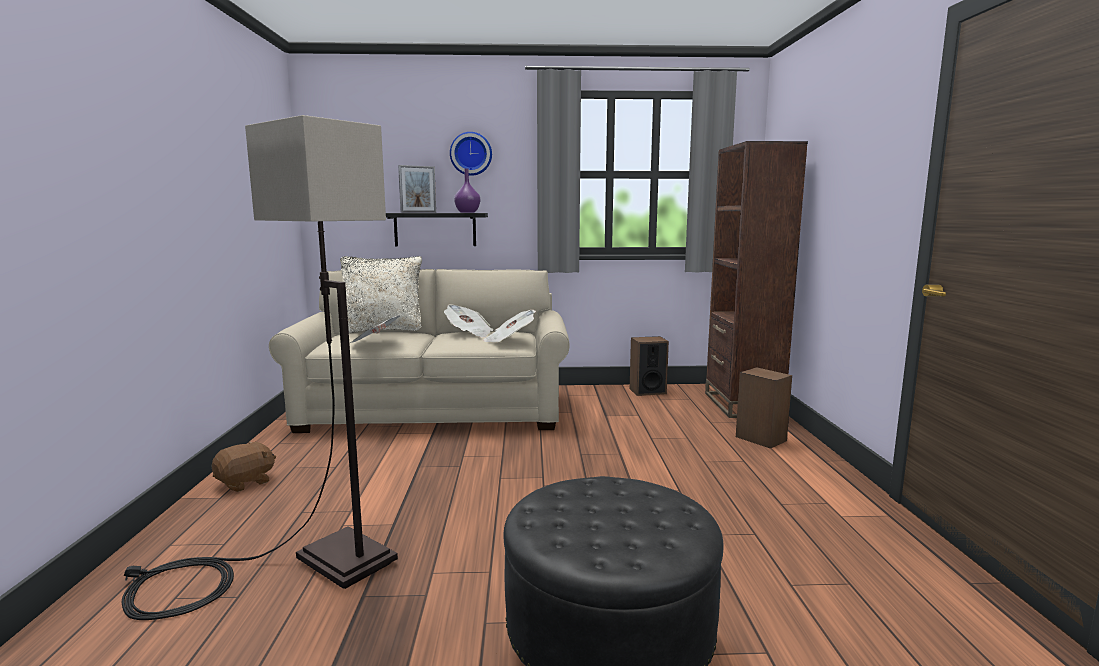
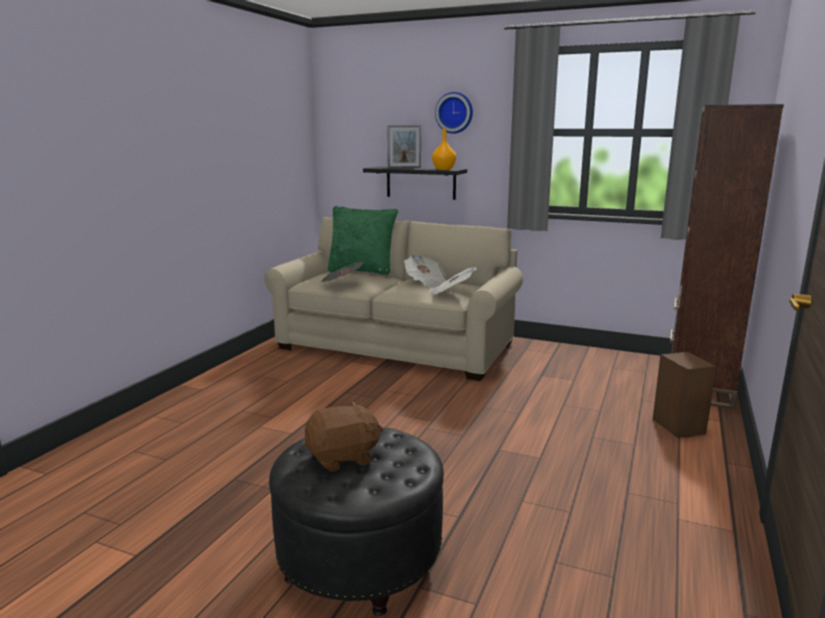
camera: 25 degrees right, 5 degrees up
floor lamp [122,115,398,620] -> none
brown plush toy [212,441,276,492] -> brown plush toy moved to [304,401,383,472]
beige pillow [340,256,423,333] -> green pillow [327,206,398,275]
purple vase [454,168,480,213] -> orange vase [432,128,456,170]
speaker [630,336,669,396] -> none

